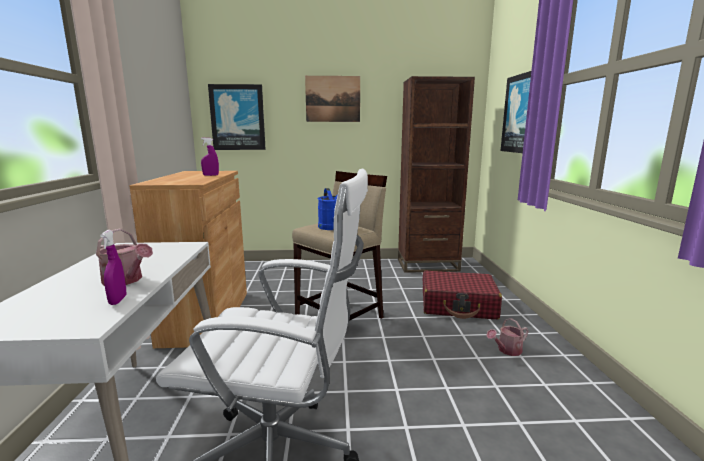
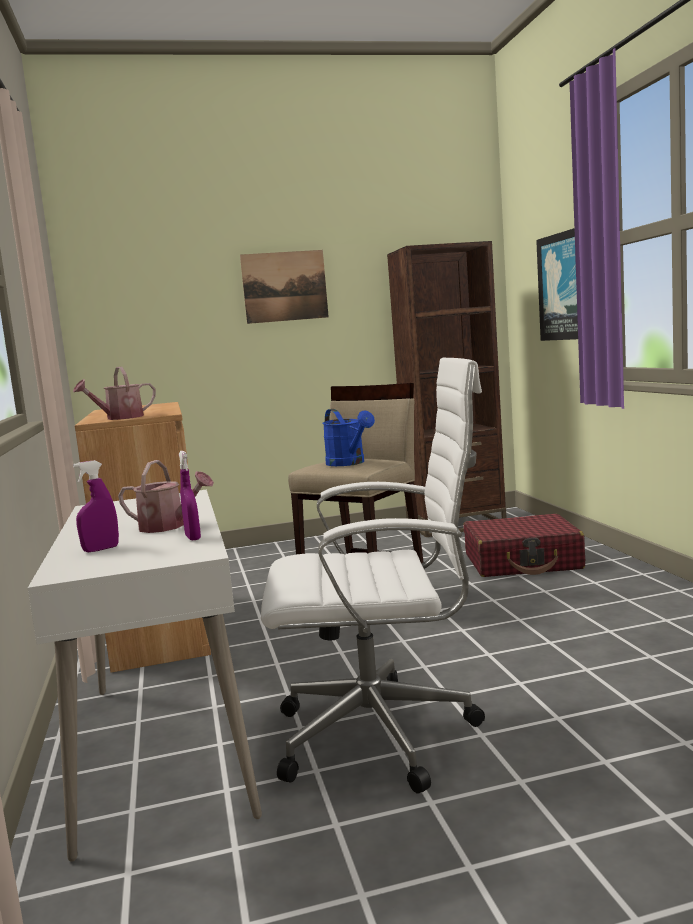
camera: 10 degrees left, 5 degrees down
purple spray bottle [201,138,219,176] -> purple spray bottle moved to [73,460,119,552]
picture [208,84,266,150] -> none
watering can [486,318,528,356] -> watering can moved to [73,367,156,420]

